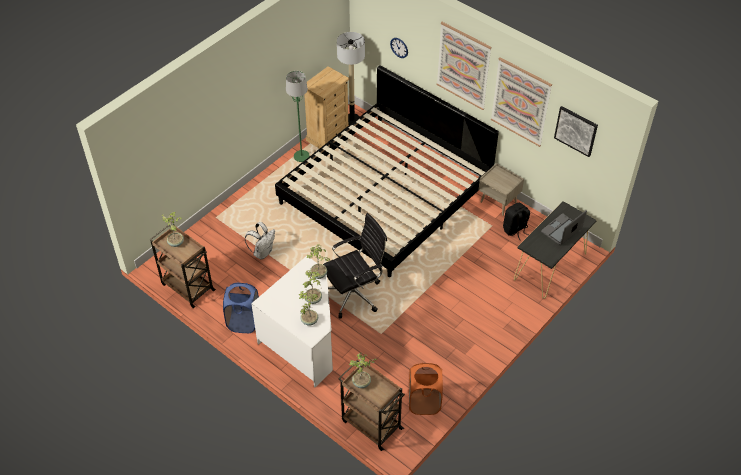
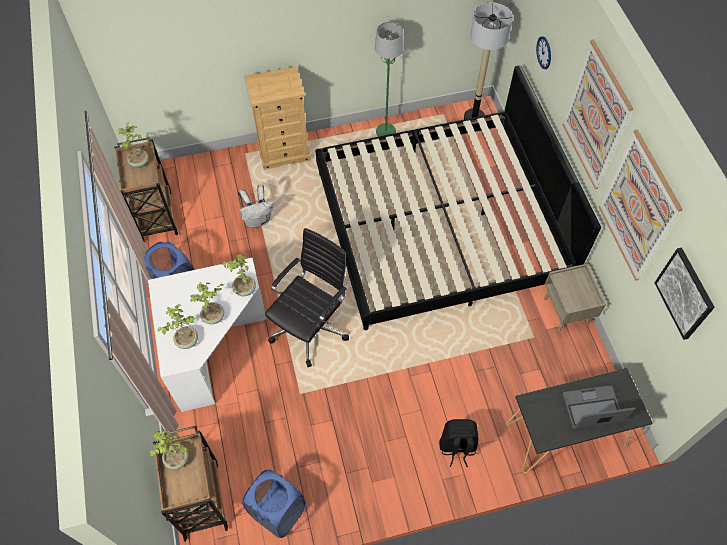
camera: 35 degrees right, 10 degrees up
beige dresser [304,66,349,149] -> beige dresser moved to [245,66,311,170]
black office chair [323,213,387,319] -> black office chair turned 60 degrees counterclockwise [265,228,349,367]
orange laundry basket [409,363,443,415] -> blue laundry basket [242,470,305,538]
black backpack [503,203,530,240] -> black backpack moved to [439,419,479,467]

